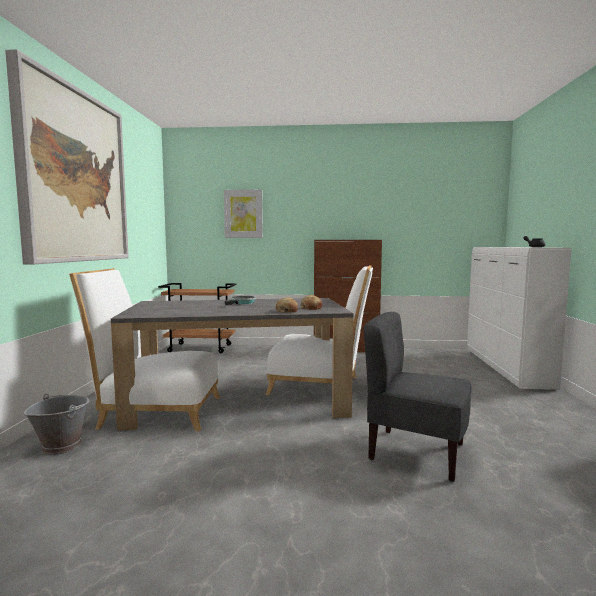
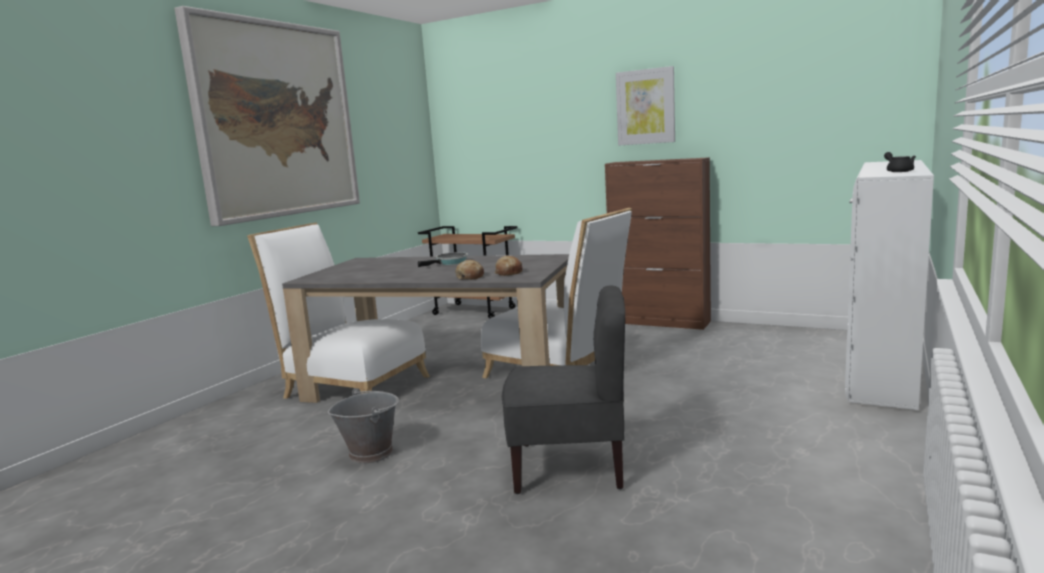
camera: 25 degrees right, 5 degrees up
grey bucket [24,394,90,455] -> grey bucket moved to [328,389,399,464]
picture [224,190,263,238] -> picture moved to [616,66,675,146]
grey chair [364,312,472,482] -> grey chair turned 135 degrees clockwise [502,286,625,494]

